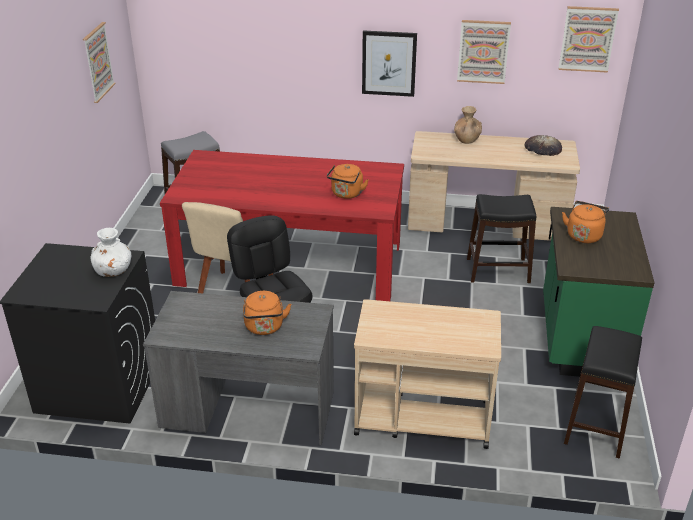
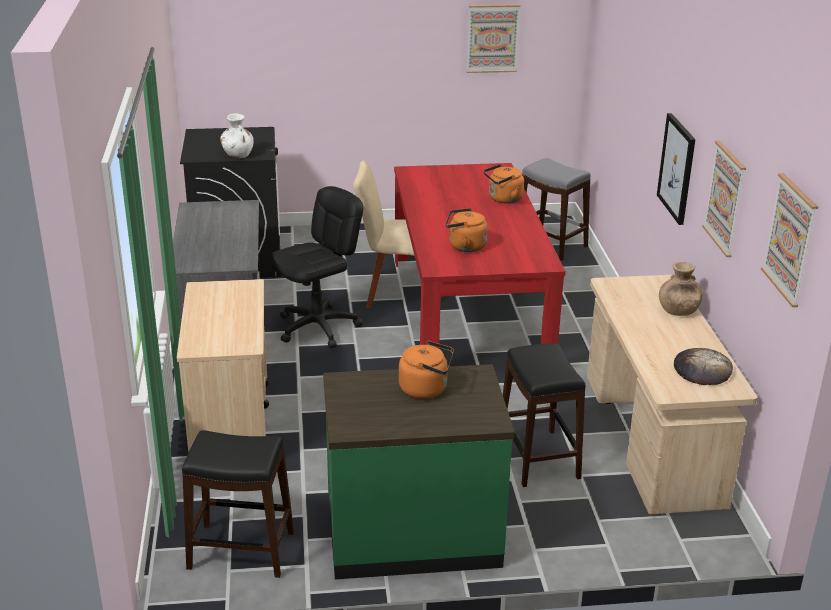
camera: 75 degrees right, 5 degrees down
orange kettle [243,291,291,335] -> orange kettle moved to [484,164,524,204]

